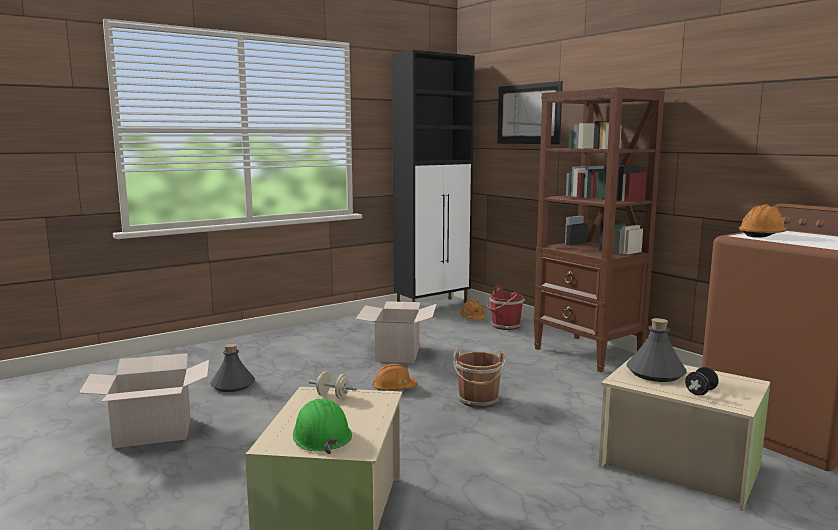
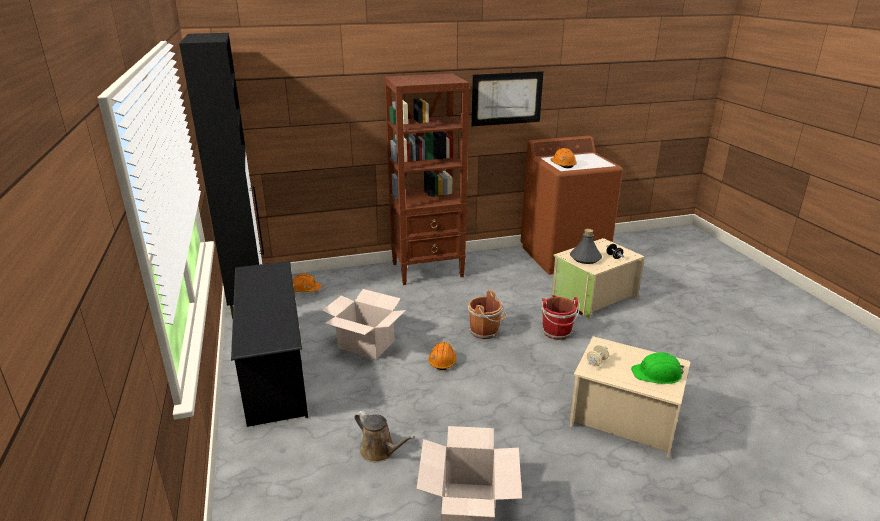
camera: 70 degrees left, 15 degrees up
grey bottle [210,344,255,392] -> brown watering can [355,411,415,462]
red bucket [487,285,525,330] -> red bucket moved to [541,297,580,340]
picture [497,81,563,144] -> picture moved to [472,71,543,126]
none -> black shoe rack [231,261,308,427]

